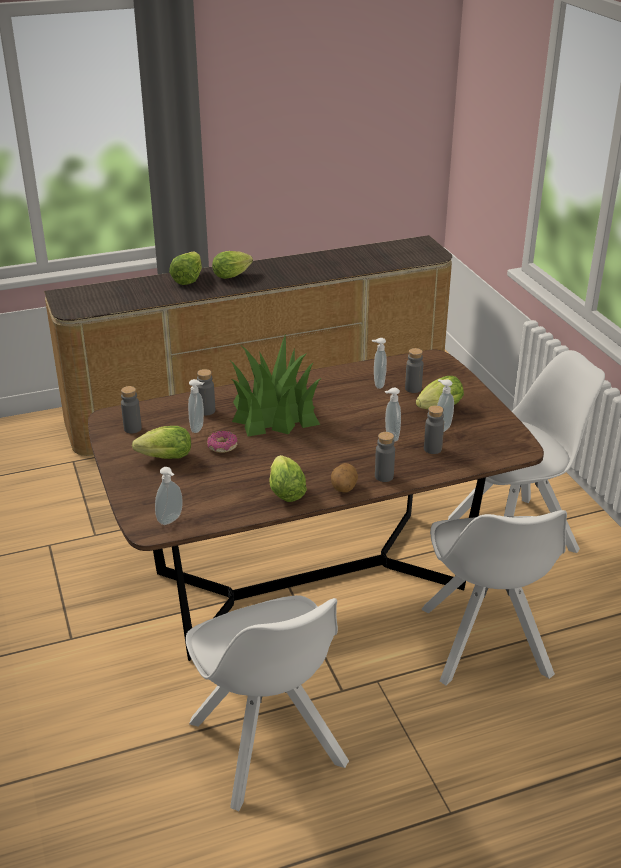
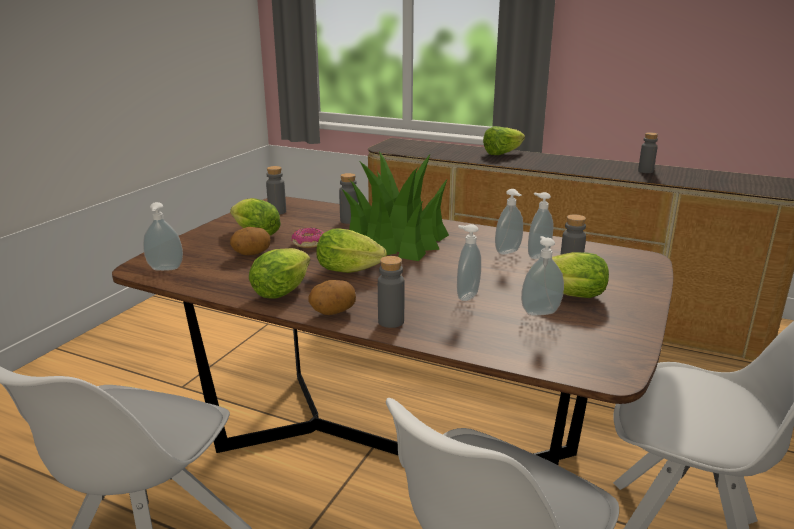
camera: 45 degrees right, 10 degrees down
soap dispenser [188,379,204,433] -> soap dispenser moved to [495,189,523,255]
lettuce [212,251,253,279] -> lettuce moved to [317,228,387,273]
grey bottle [424,405,444,454] -> grey bottle moved to [638,132,658,173]
none -> potato [230,227,270,255]

